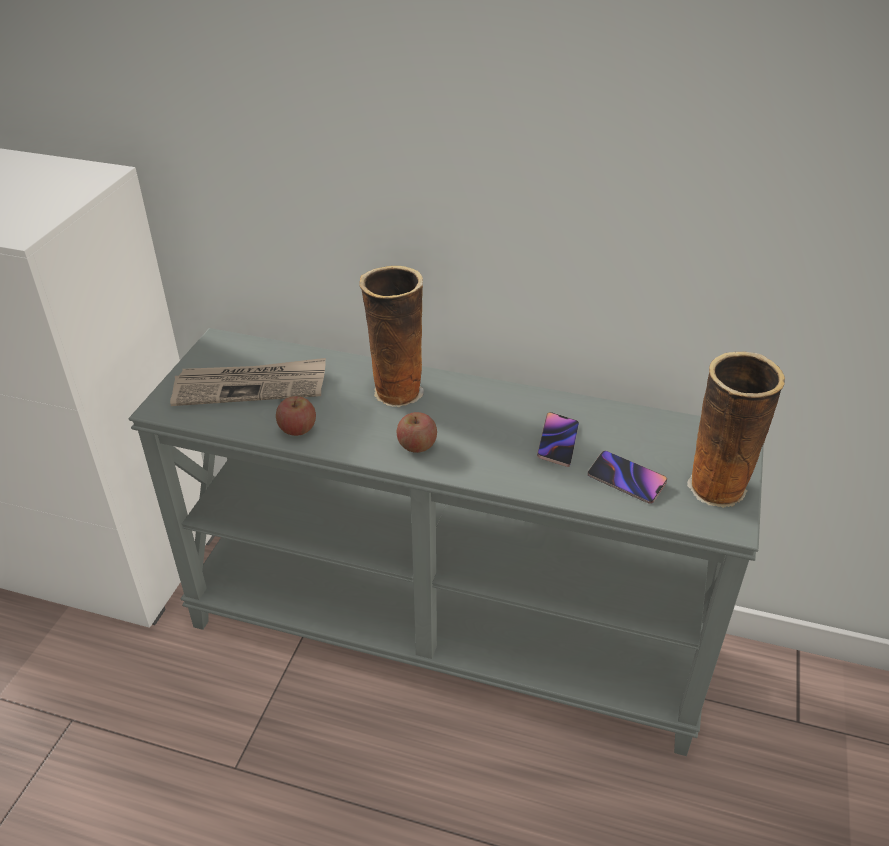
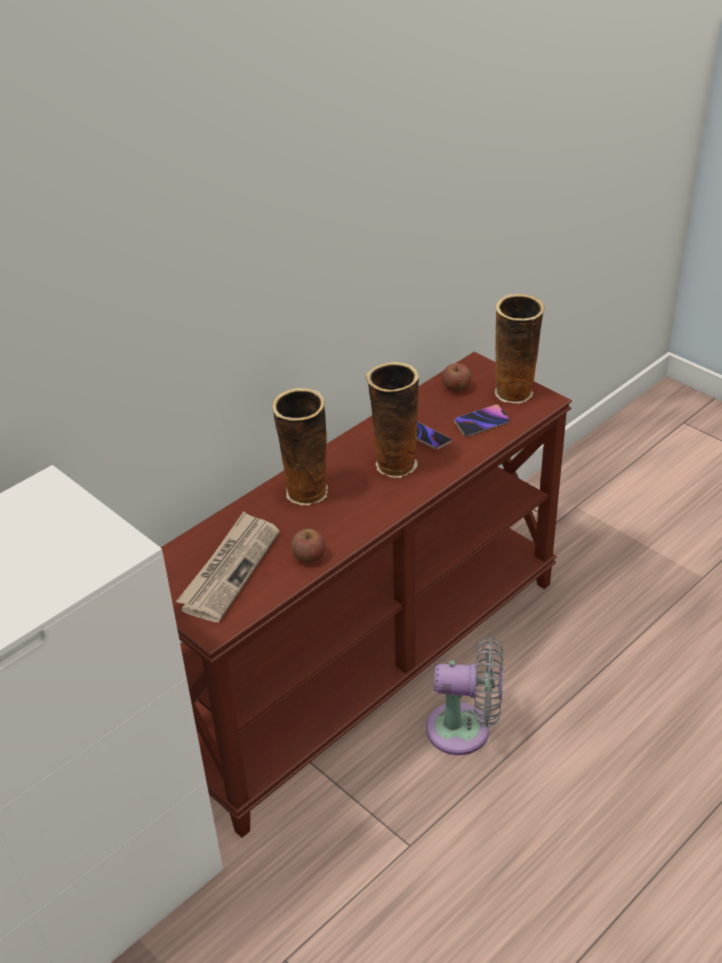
camera: 60 degrees left, 0 degrees up
grey console table [128,328,764,756] -> brown console table [161,352,572,838]
apple [397,412,437,453] -> apple moved to [442,363,471,392]
none -> vase [366,362,419,478]
none -> grey fan [426,637,503,755]

